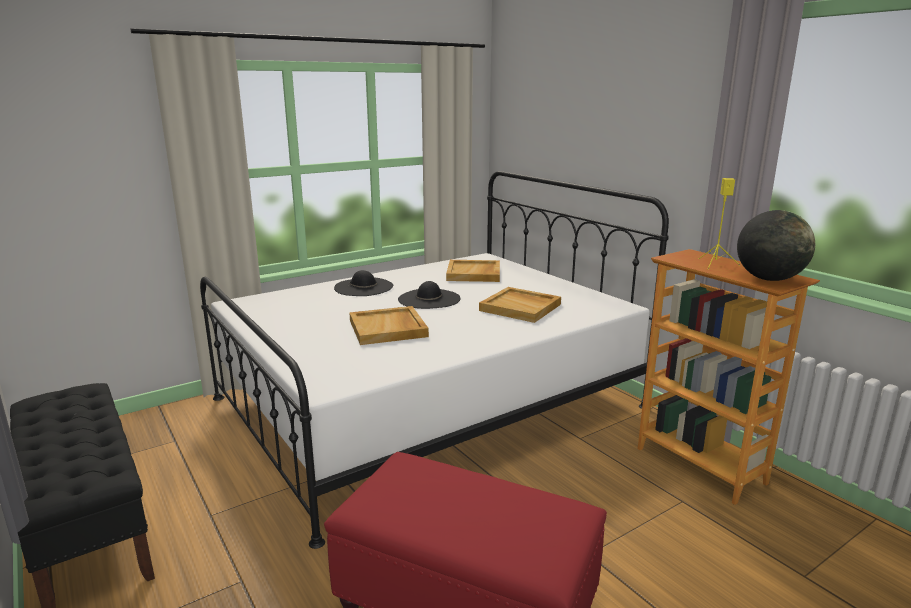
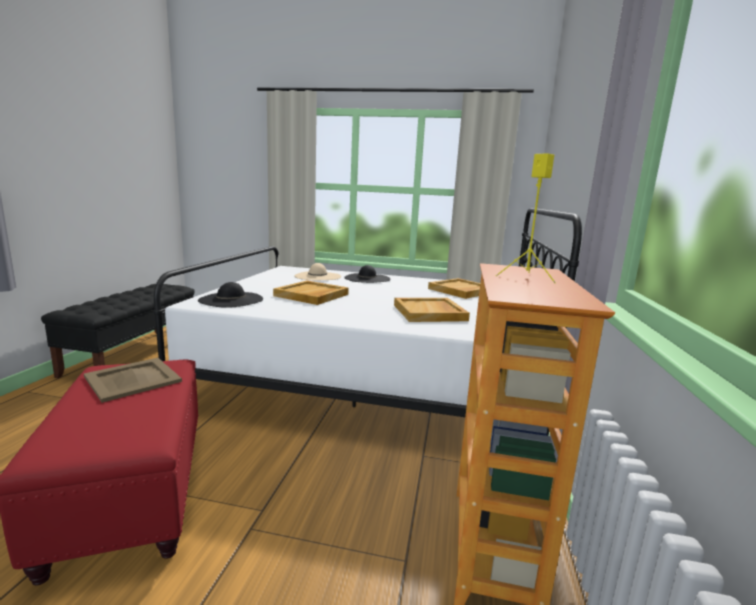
camera: 45 degrees right, 5 degrees down
black hat [398,281,460,309] -> black hat moved to [198,282,263,308]
globe [737,210,815,281] -> none
none -> beige tray [84,358,182,403]
none -> beige hat [294,263,341,280]

